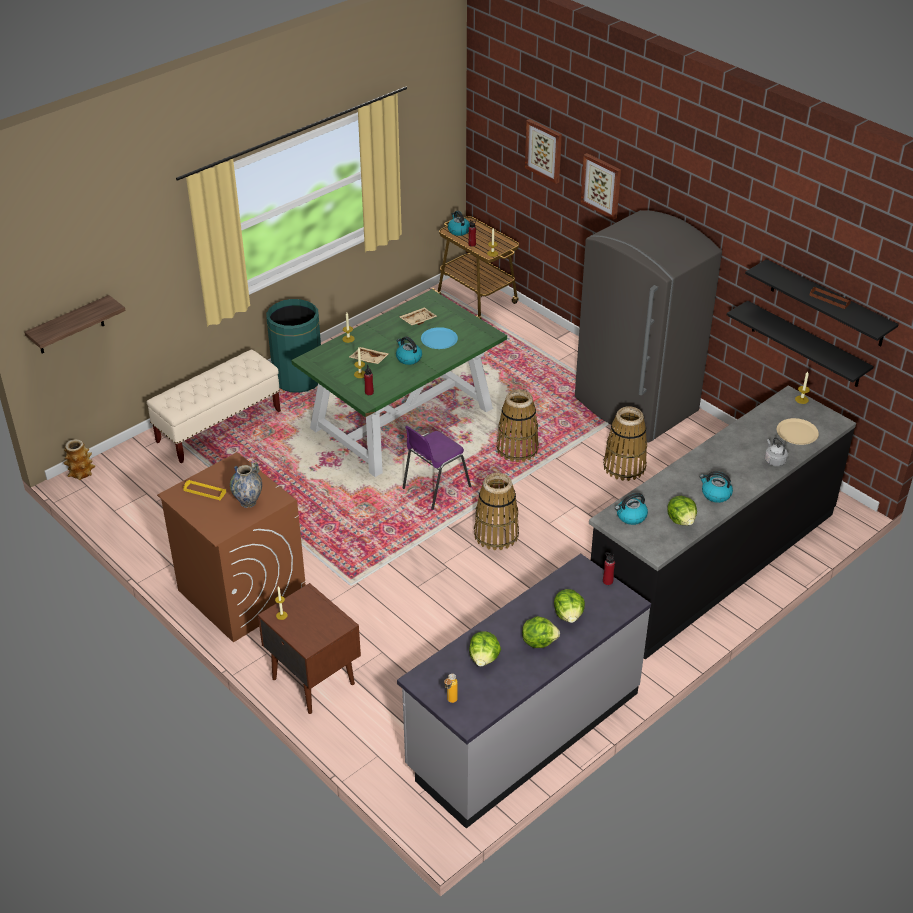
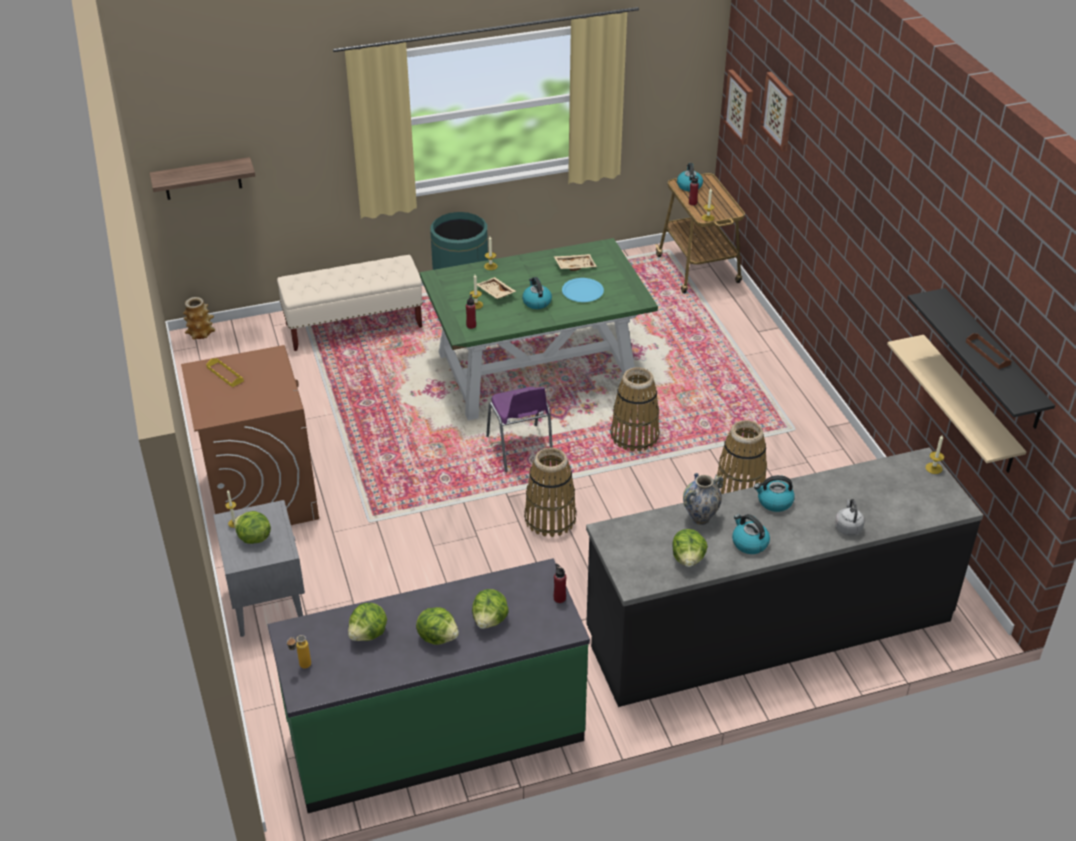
camera: 25 degrees right, 0 degrees up
vase [230,462,262,508] -> vase moved to [683,473,723,525]
brown nightstand [258,583,361,714] -> grey nightstand [213,500,305,637]
grey counter [397,553,651,829] -> green counter [267,558,590,813]
purple chair [403,426,471,510] -> purple chair turned 90 degrees counterclockwise [486,387,553,472]
grey fridge [575,210,722,443] -> none
picture [581,153,621,220] -> picture moved to [723,69,753,145]
kettle [615,493,648,525] -> kettle moved to [754,475,795,512]
black shelf [727,301,874,387] -> beige shelf [887,335,1026,473]
beige plate [777,418,819,445] -> none
none -> lettuce [234,511,271,544]

